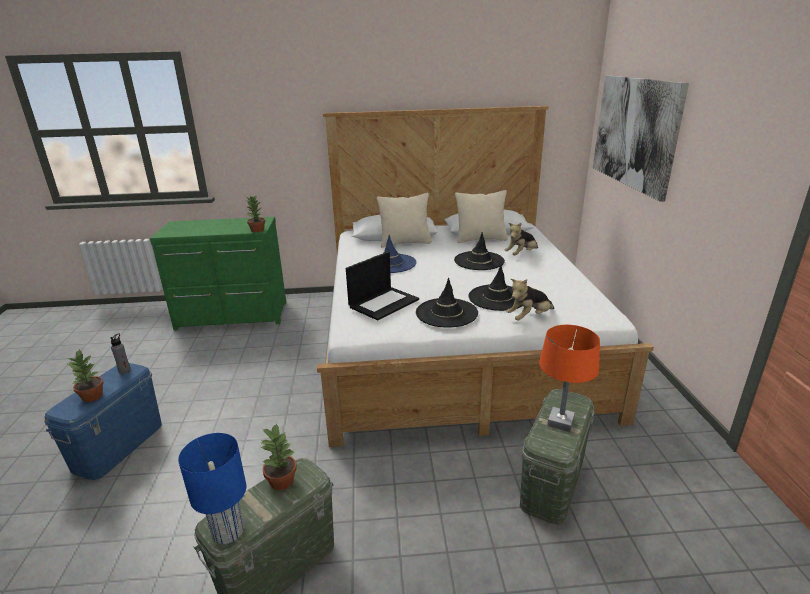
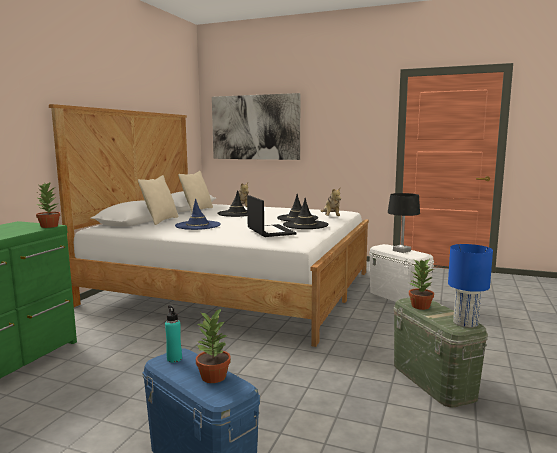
camera: 65 degrees left, 15 degrees down
grey bottle [110,333,131,374] -> turquoise bottle [165,305,182,363]
green storage box [520,389,594,525] -> white storage box [369,244,434,302]
orange table lamp [539,325,600,432] -> black table lamp [388,193,420,253]

